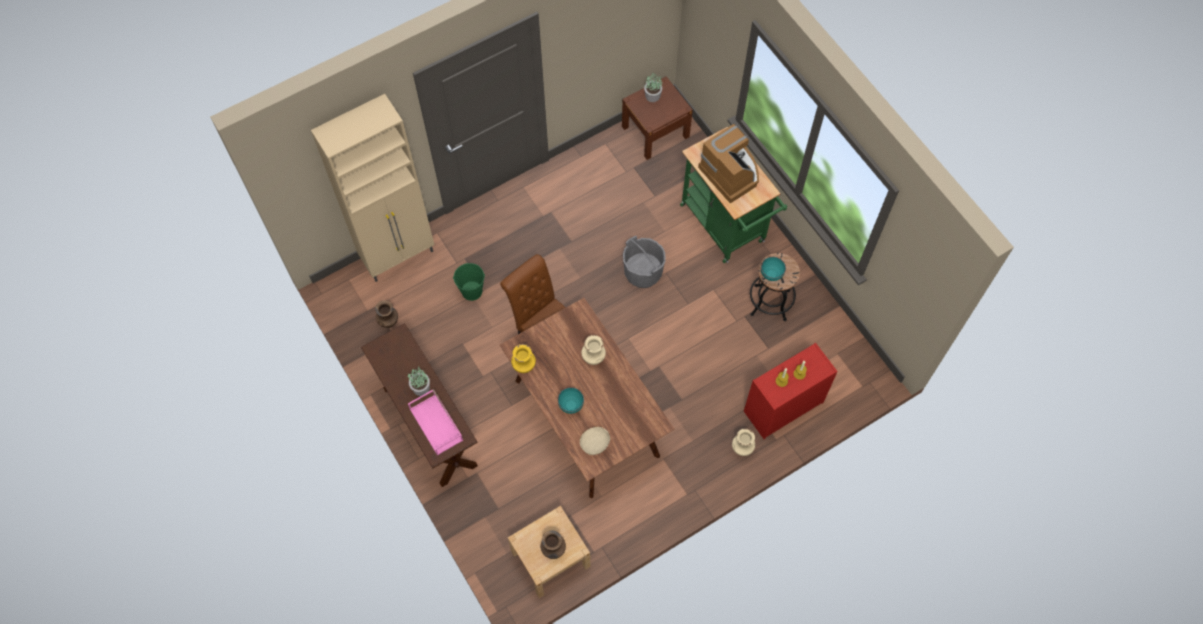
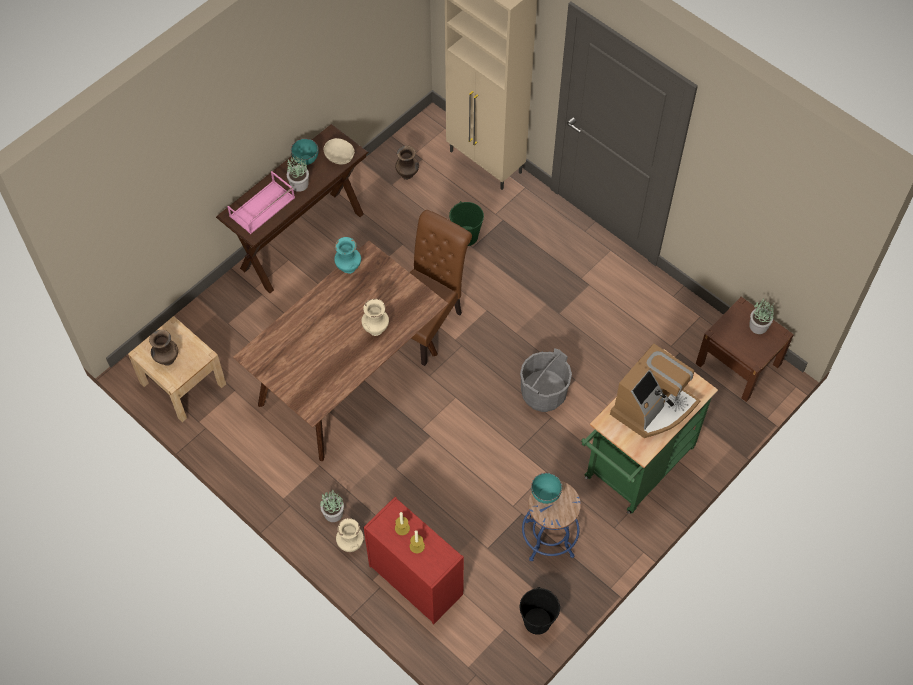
camera: 75 degrees right, 5 degrees down
yellow vase [511,344,536,373] -> turquoise vase [334,237,361,274]
turquoise bowl [558,387,584,414] -> turquoise bowl moved to [291,138,318,165]
beige bowl [580,427,610,455] -> beige bowl moved to [324,138,355,165]
black stool [750,253,800,321] -> blue stool [522,481,581,561]
none -> potted plant [320,489,344,522]
none -> black bucket [520,587,560,635]

